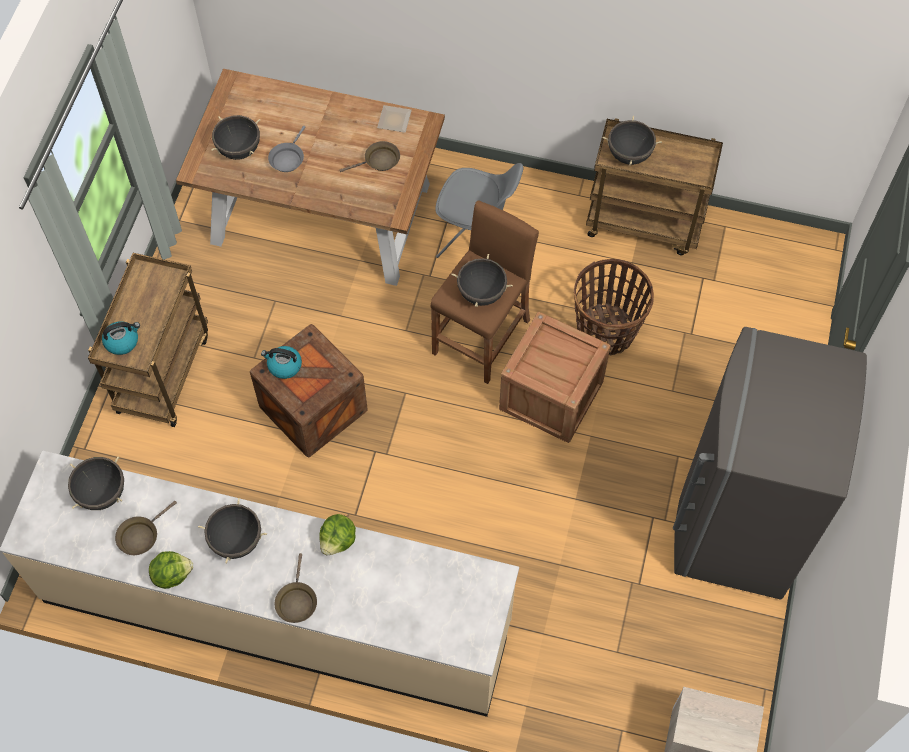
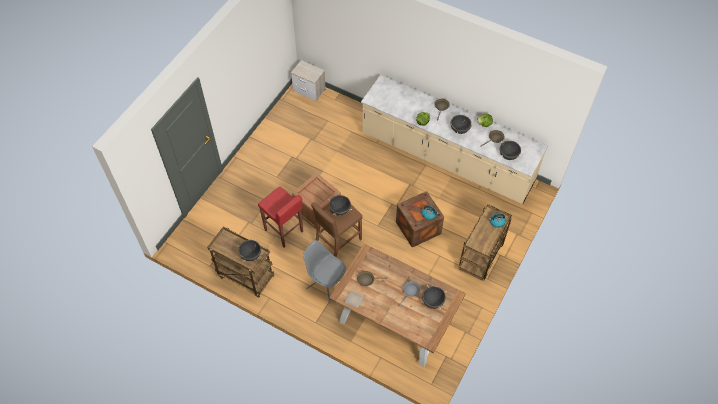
camera: 165 degrees left, 5 degrees down
basket [574,259,654,356] -> red stool [258,187,303,248]
grey fridge [673,327,867,599] -> none

